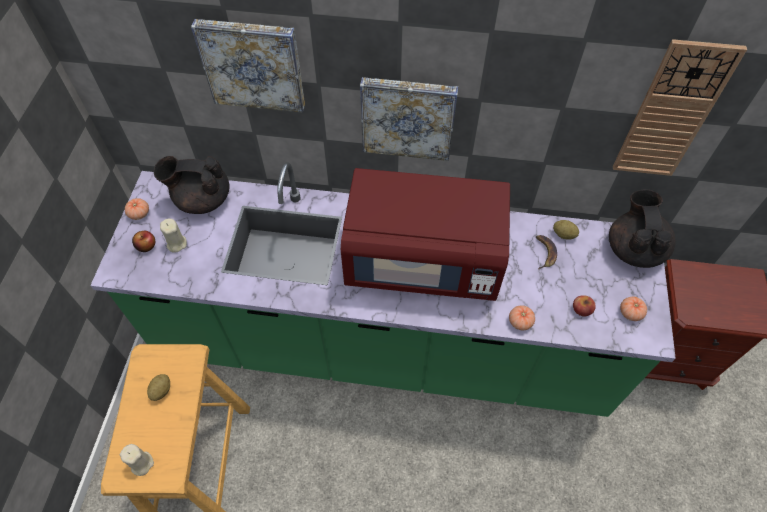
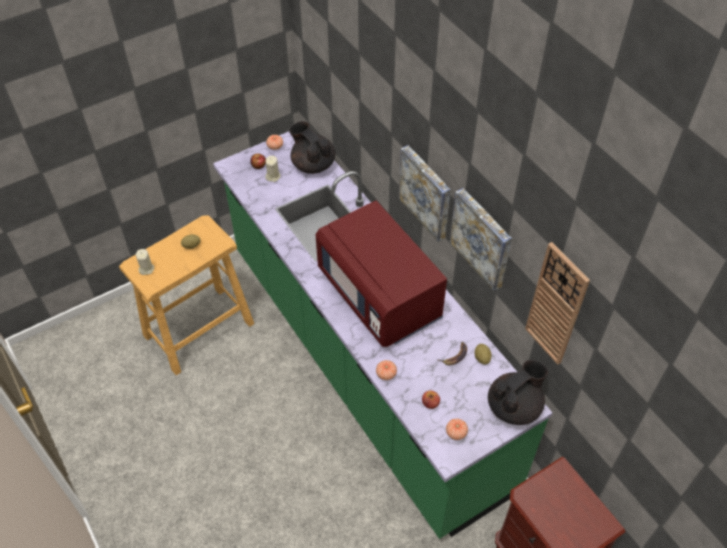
camera: 50 degrees right, 5 degrees down
picture [191,19,305,113] -> picture moved to [449,188,512,291]

